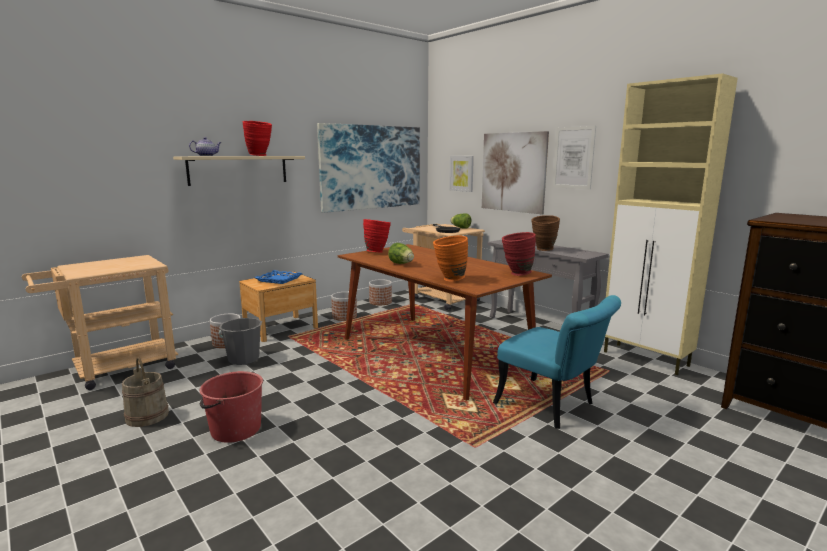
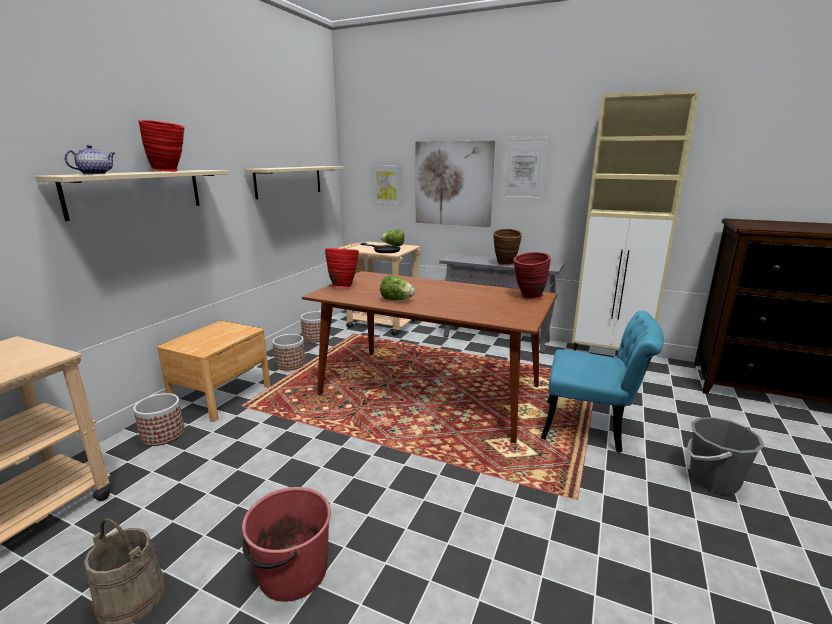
camera: 25 degrees left, 5 degrees up
grey bucket [218,318,262,365] -> grey bucket moved to [687,417,764,494]
blue tray [254,270,302,284] -> none
picture [317,123,420,213] -> beige shelf [244,166,344,199]
orange vase [433,235,468,281] -> none

